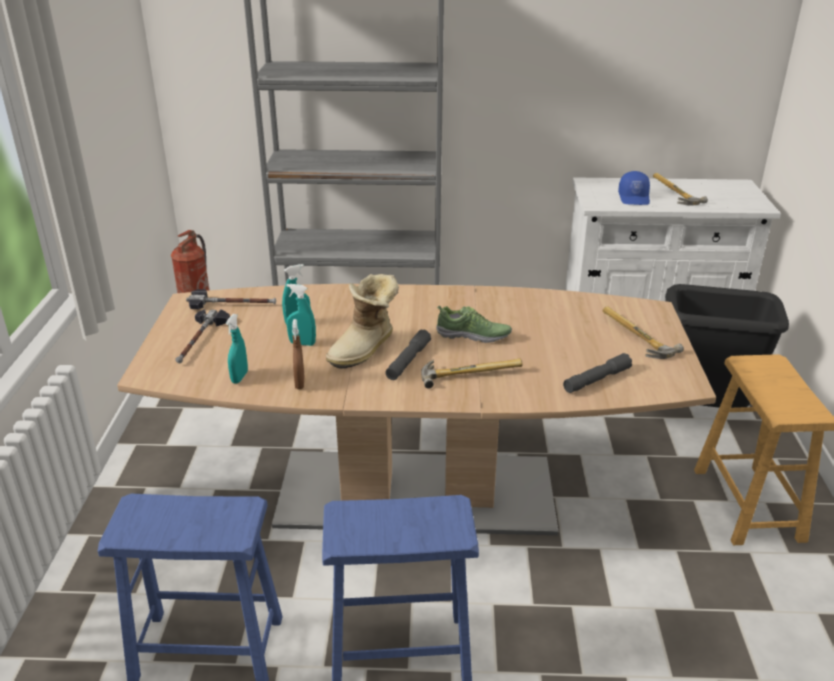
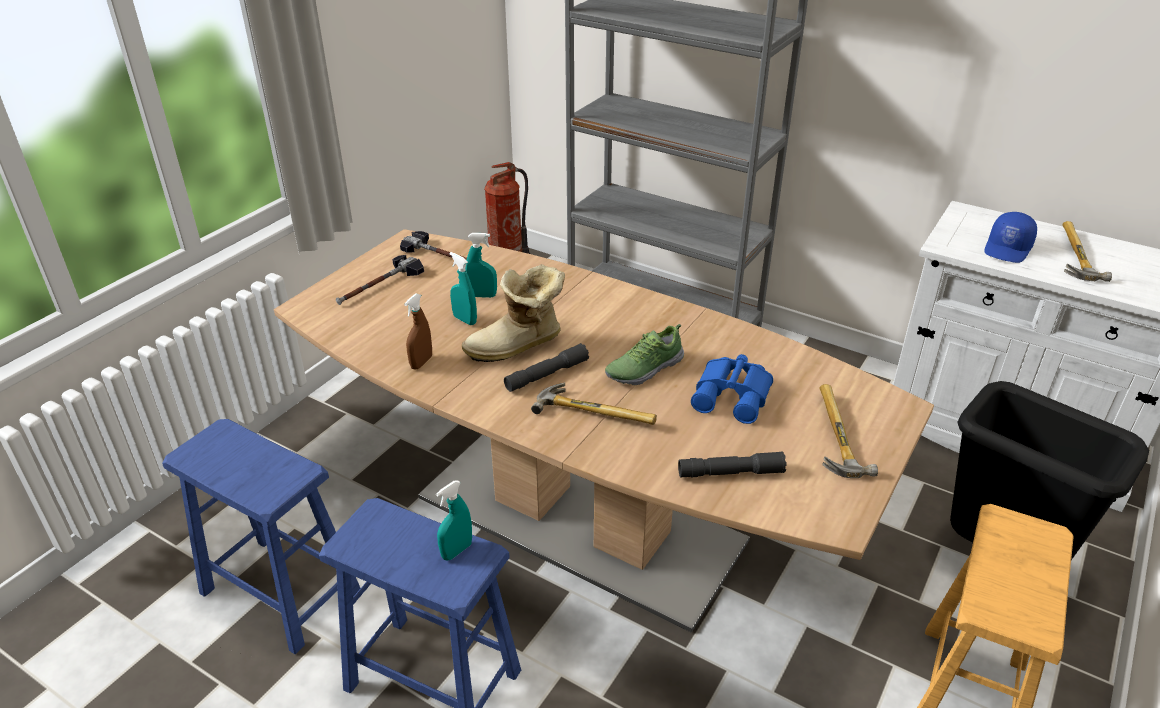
camera: 30 degrees right, 5 degrees up
turquoise spray bottle [226,314,248,383] -> turquoise spray bottle moved to [436,480,472,561]
shoe [436,305,512,343] -> shoe turned 105 degrees clockwise [605,324,684,385]
none -> blue binoculars [691,354,773,424]

